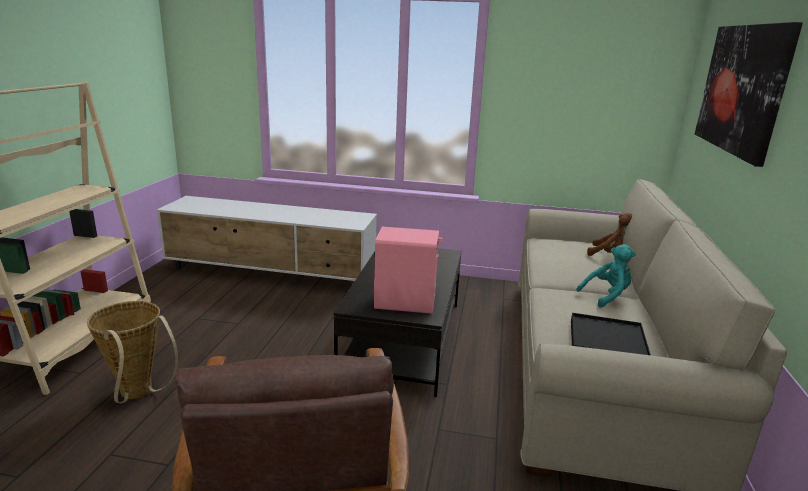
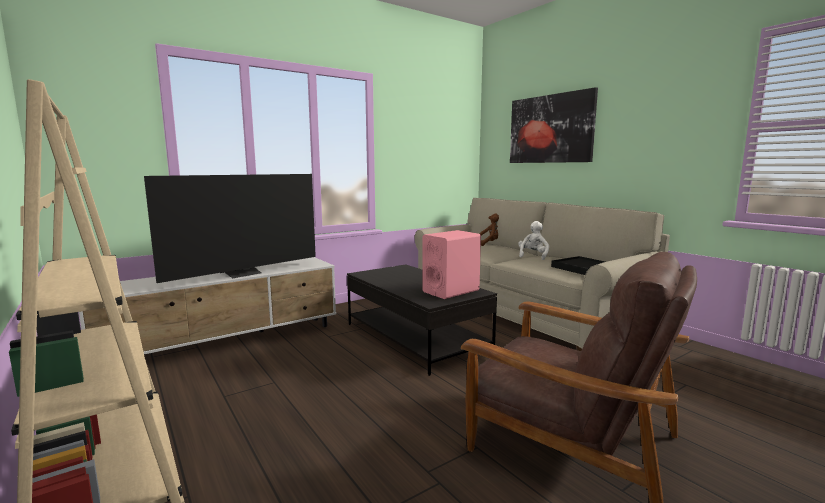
camera: 45 degrees left, 10 degrees down
basket [87,301,178,403] -> none
turquoise plush toy [576,244,636,308] -> white plush toy [518,221,549,260]
none -> television [144,174,316,283]

